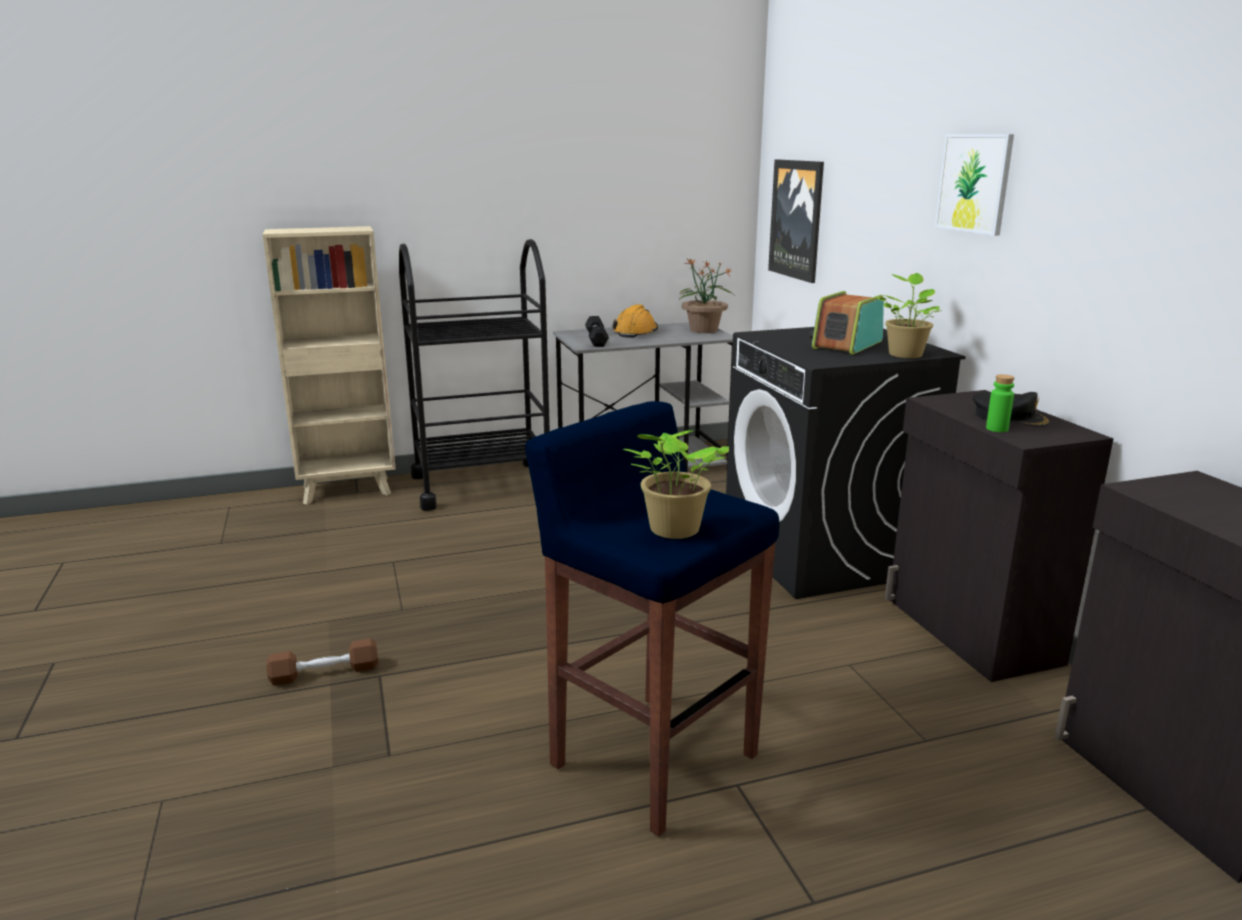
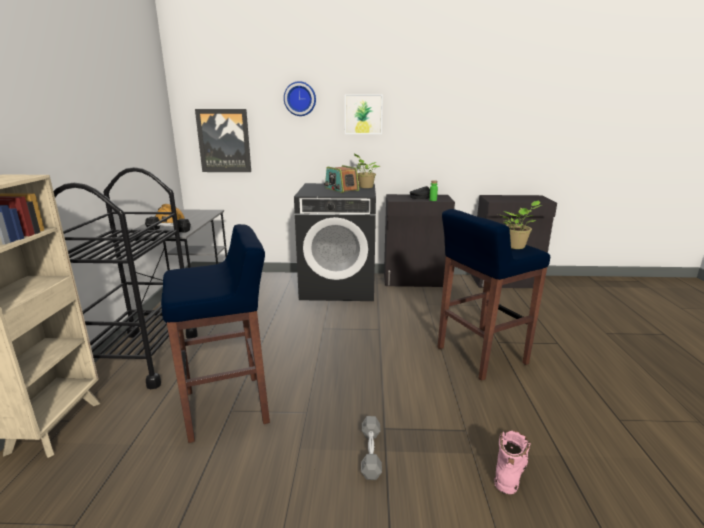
camera: 70 degrees left, 0 degrees up
brown dumbbell [266,638,378,686] -> grey dumbbell [361,416,382,480]
potted plant [679,258,735,333] -> none
none -> blue stool [161,224,270,443]
none -> wall clock [284,81,316,116]
none -> pink boot [494,430,531,494]

